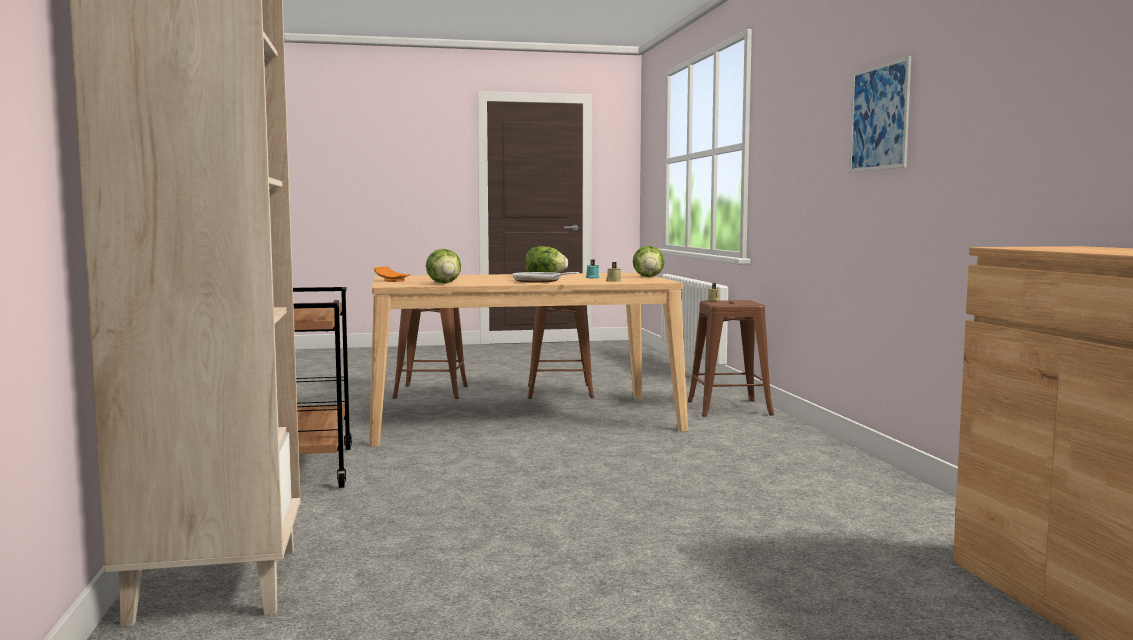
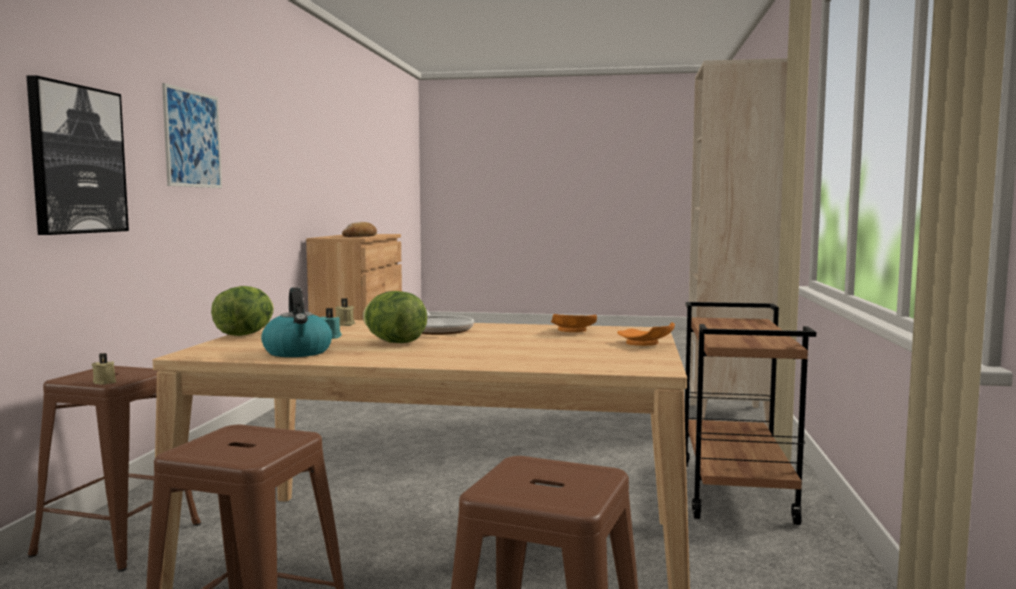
camera: 160 degrees left, 0 degrees up
lettuce [426,249,461,283] -> orange plate [551,314,597,332]
none -> picture [27,75,129,235]
none -> kettle [261,287,332,357]
none -> bread [342,222,377,237]

